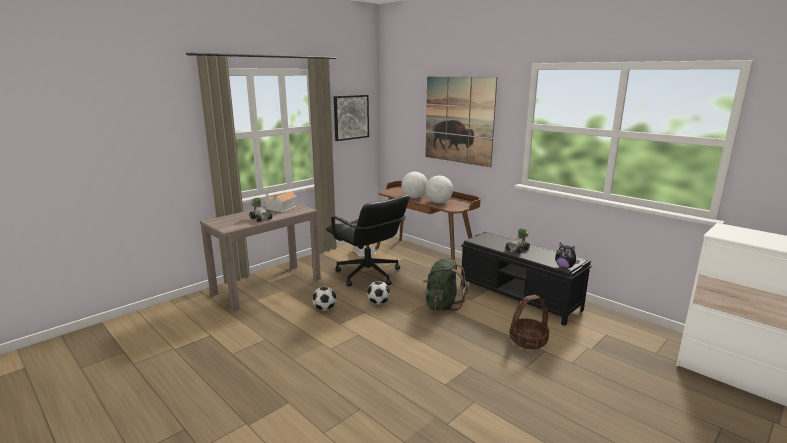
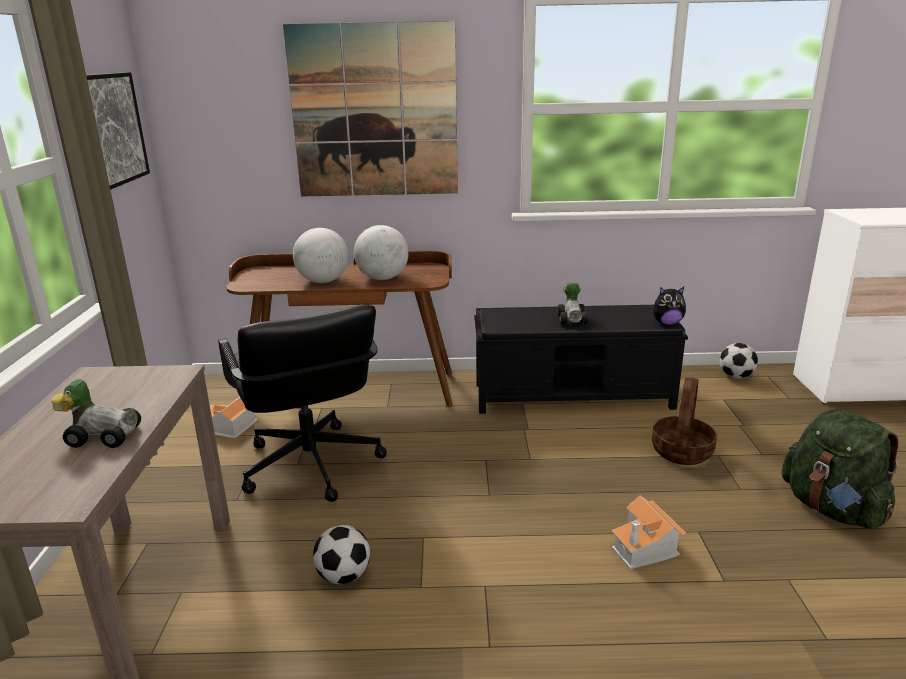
camera: 45 degrees left, 5 degrees up
toy house [263,189,297,212] -> toy house moved to [612,496,686,569]
black office chair [326,195,410,286] -> black office chair turned 60 degrees clockwise [218,305,387,502]
football [367,281,390,305] -> football moved to [720,343,758,379]
green backpack [423,258,468,311] -> green backpack moved to [782,409,899,530]

